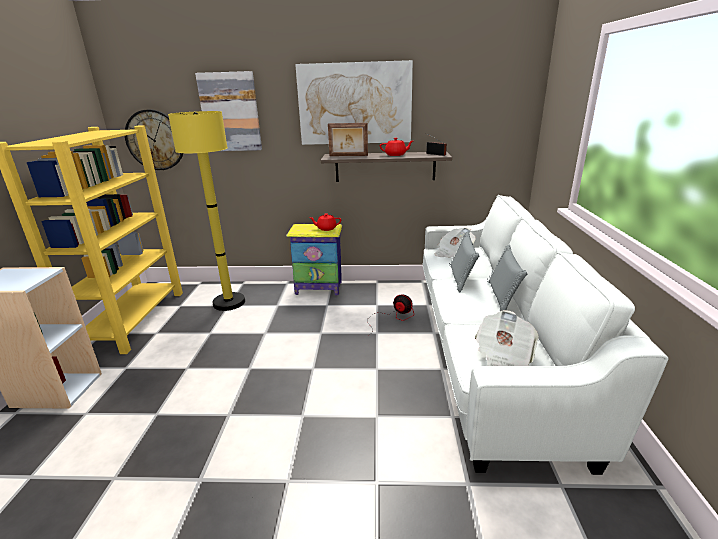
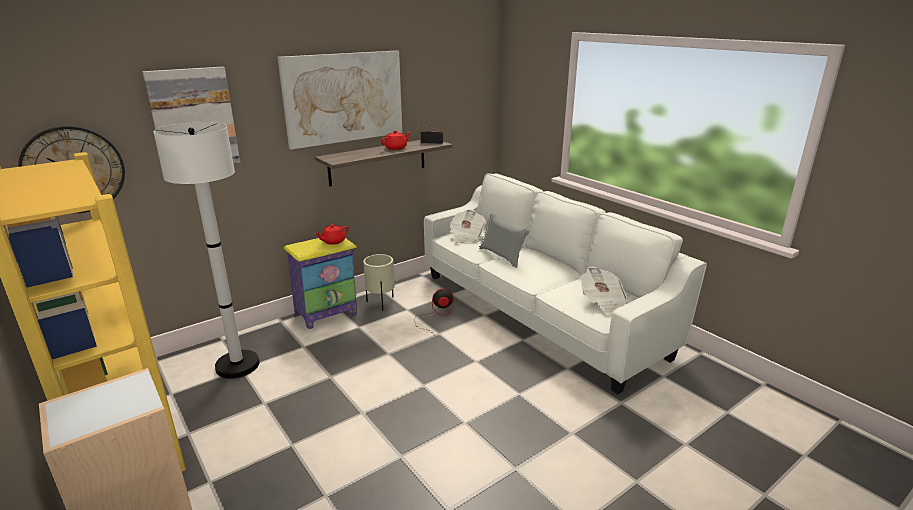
camera: 40 degrees left, 0 degrees up
yellow floor lamp [168,111,245,311] -> white floor lamp [153,122,260,379]
picture frame [328,123,368,156] -> none
grey pillow [487,245,527,311] -> none
none -> beige planter [363,254,395,311]

